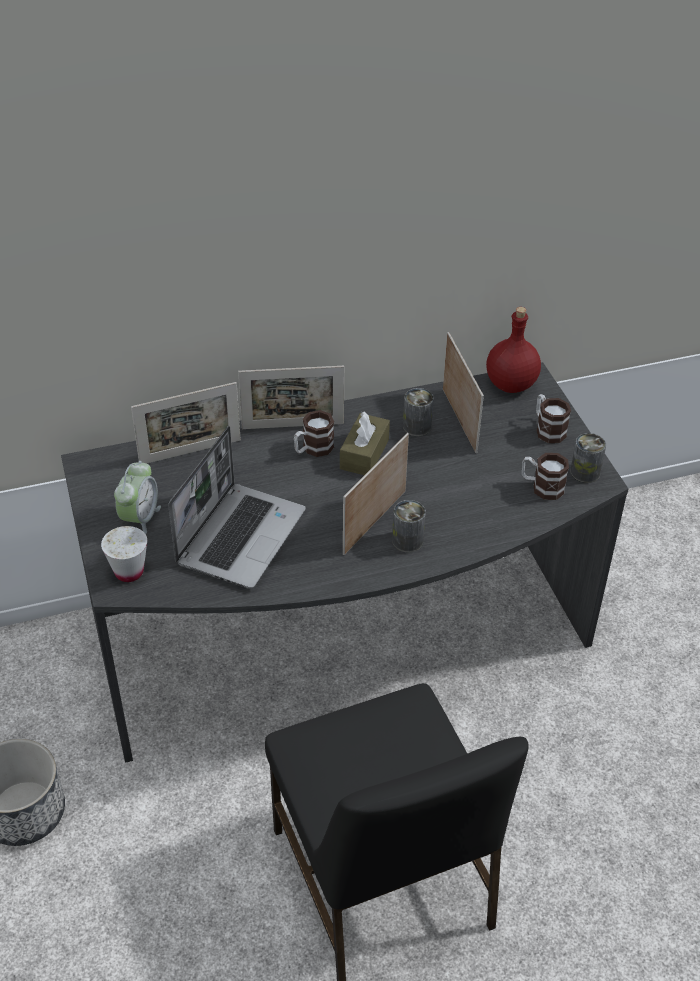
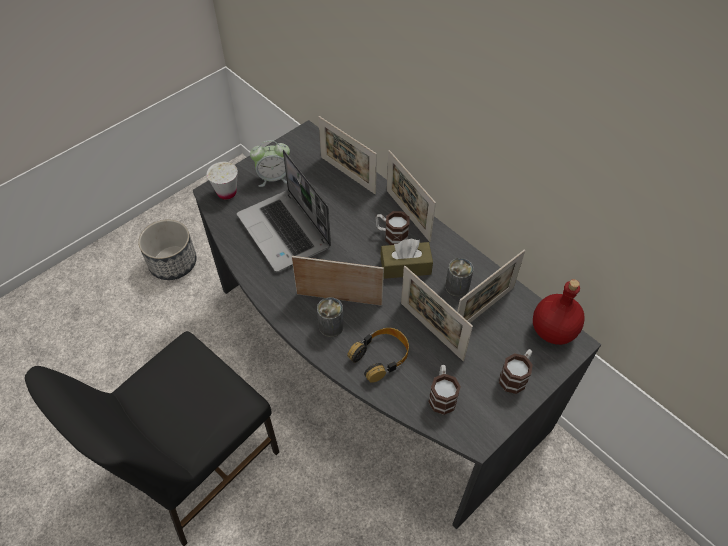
camera: 65 degrees right, 10 degrees up
laptop [168,426,306,589] -> laptop turned 60 degrees clockwise [237,150,331,272]
can [570,433,606,483] -> none
none -> headphones [347,328,409,383]
none -> picture frame [401,266,473,361]

